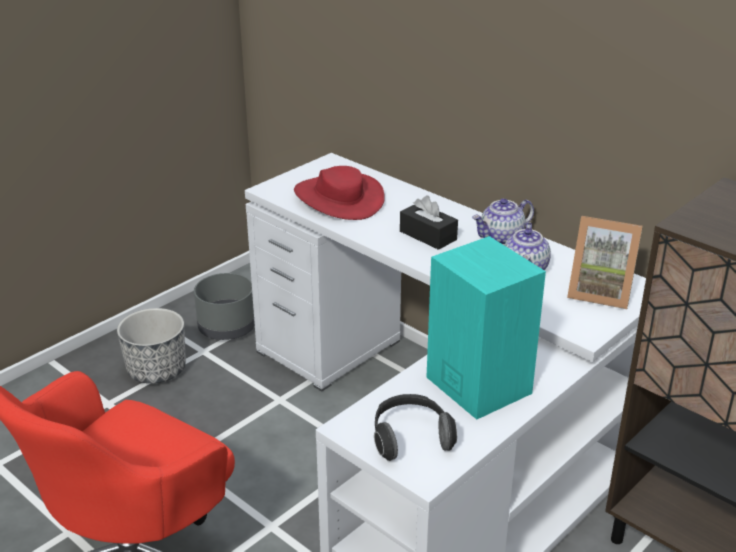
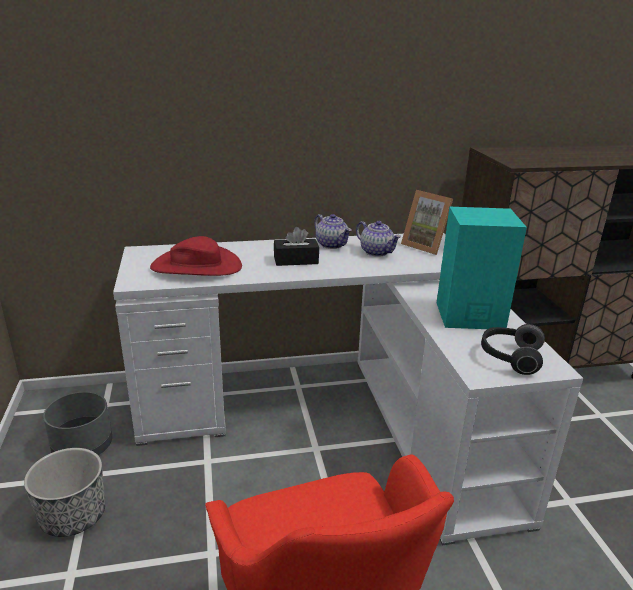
camera: 55 degrees left, 5 degrees down
teapot [472,198,534,245] -> teapot turned 45 degrees counterclockwise [314,214,352,249]
picture frame [567,216,643,309] -> picture frame turned 75 degrees clockwise [401,190,453,255]

